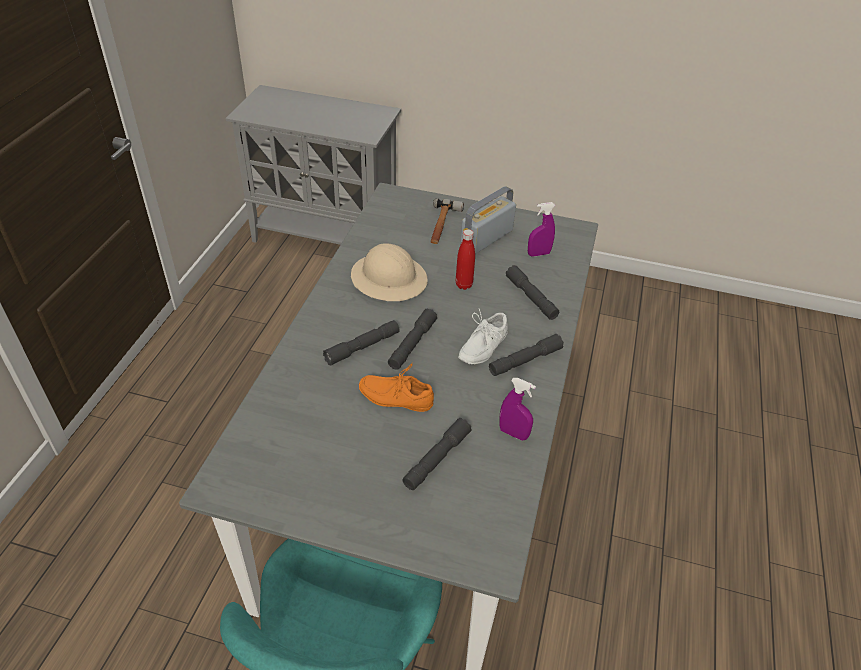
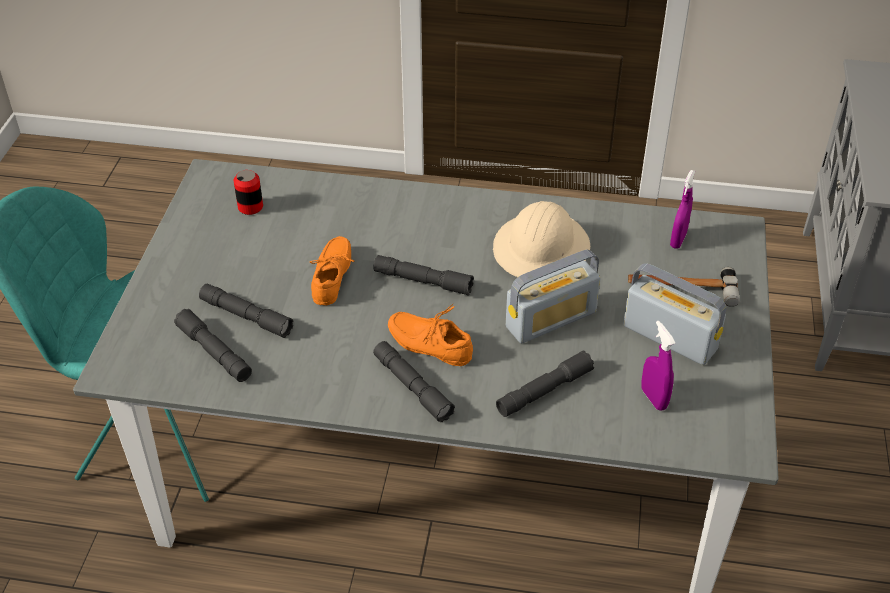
camera: 85 degrees right, 0 degrees up
grey flashlight [323,320,400,366] -> grey flashlight moved to [174,309,252,382]
red bottle [456,229,475,290] -> radio [506,249,601,343]
white shoe [458,309,508,365] -> orange shoe [388,303,473,366]
purple spray bottle [499,378,536,441] -> purple spray bottle moved to [670,170,695,249]
none -> can [234,170,263,215]

